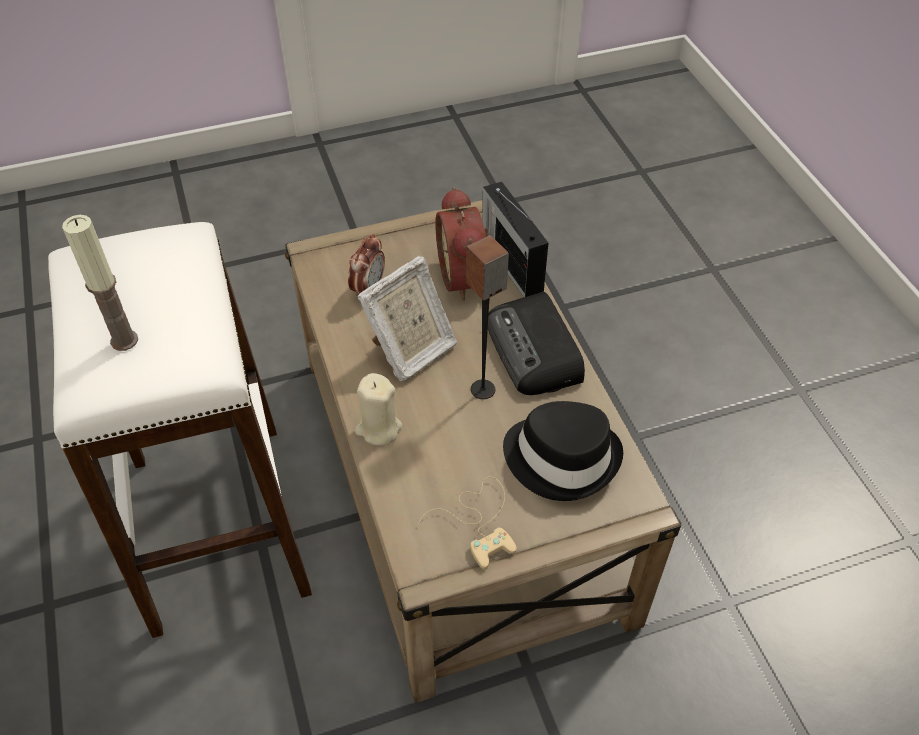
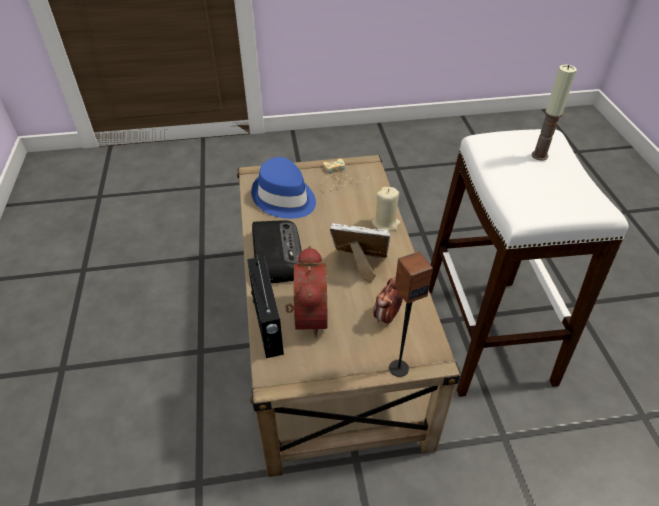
camera: 170 degrees left, 5 degrees down
picture frame [357,255,457,381] -> picture frame turned 45 degrees clockwise [330,223,391,282]
speaker [466,235,509,399] -> speaker moved to [389,251,433,377]
black hat [503,401,623,501] -> blue hat [251,157,316,219]

